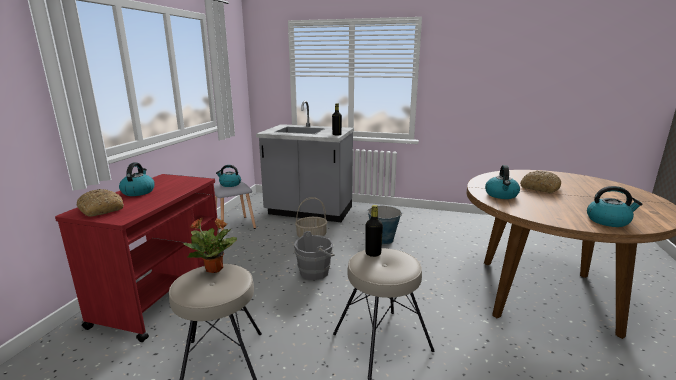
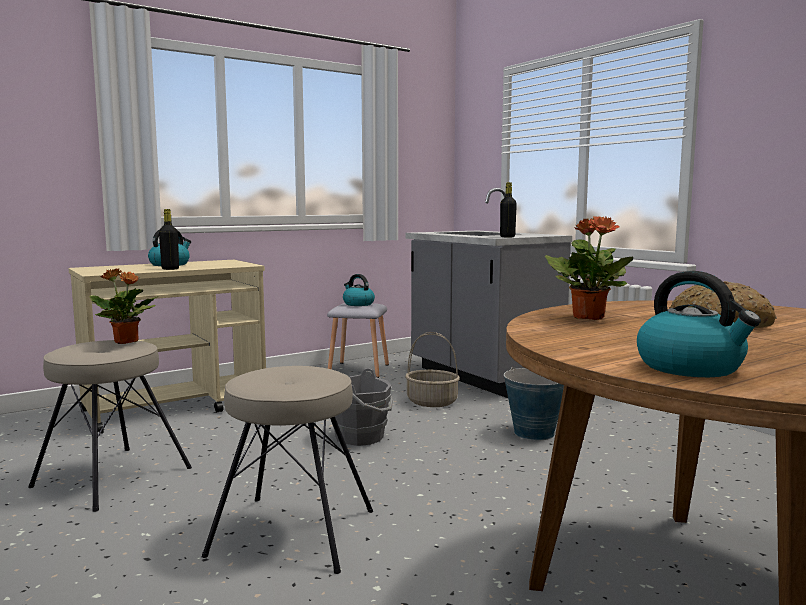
camera: 40 degrees right, 10 degrees down
red cart [55,174,218,342] -> beige cart [69,260,266,434]
bread [77,189,124,217] -> none
black bottle [365,205,383,257] -> black bottle moved to [159,209,179,270]
kettle [485,165,520,199] -> potted plant [545,216,634,320]

